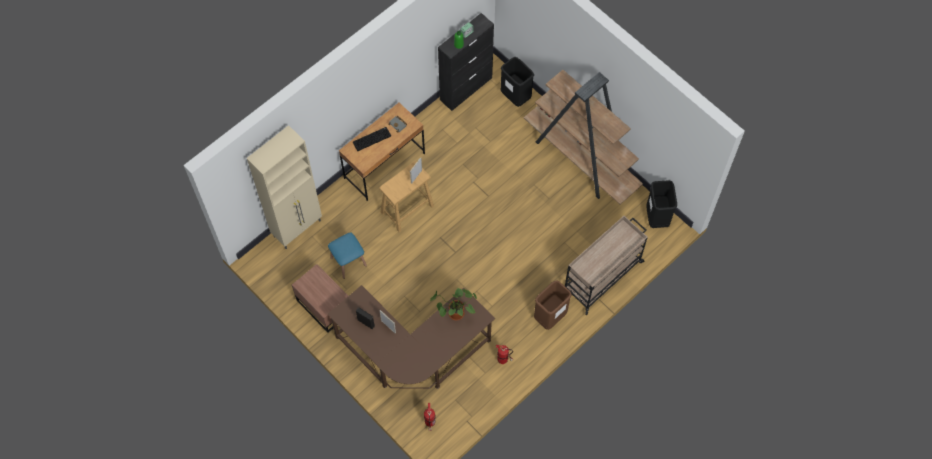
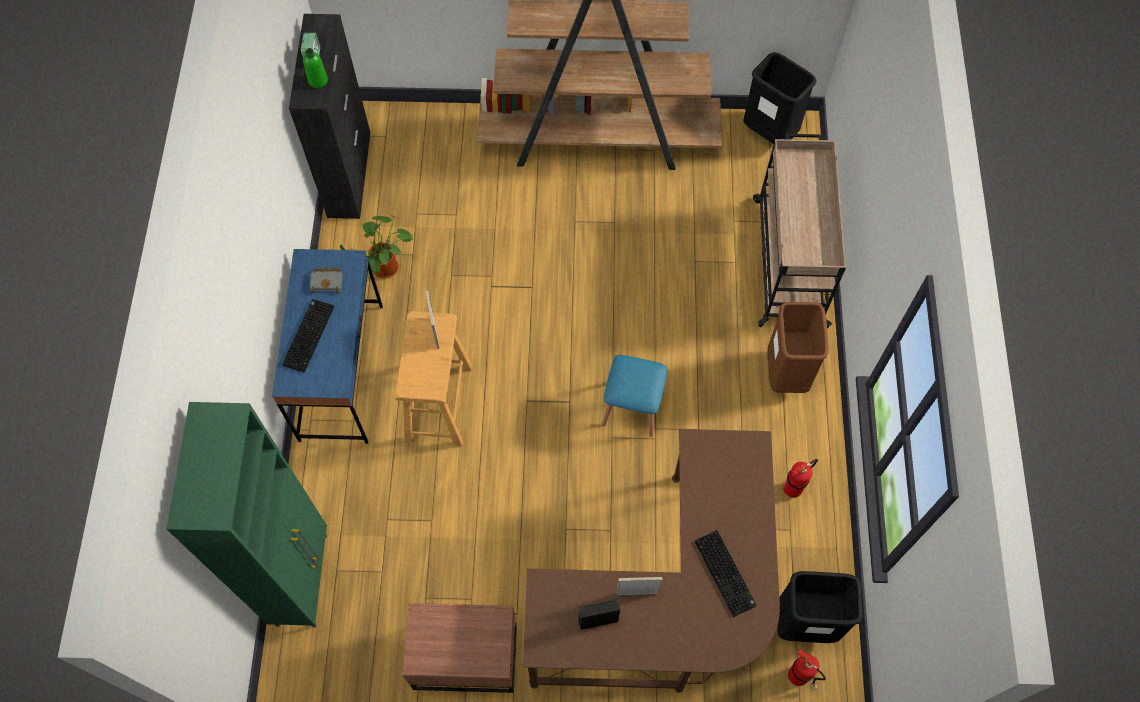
camera: 45 degrees left, 0 degrees up
beige cabinet [247,125,322,249] -> green cabinet [166,402,327,627]
blue stool [328,232,367,279] -> blue stool moved to [602,355,667,437]
brown desk [339,103,425,201] -> blue desk [272,249,383,444]
potted plant [430,288,477,320] -> potted plant moved to [340,214,413,279]
black trash can [501,57,534,107] -> black trash can moved to [777,571,863,643]
none -> keyboard [695,530,757,617]

